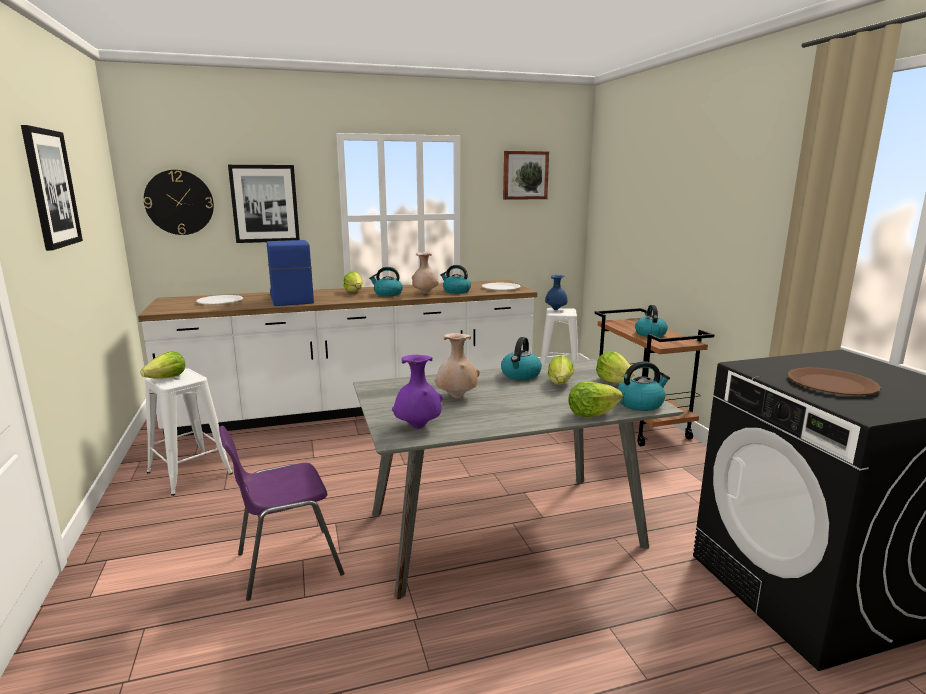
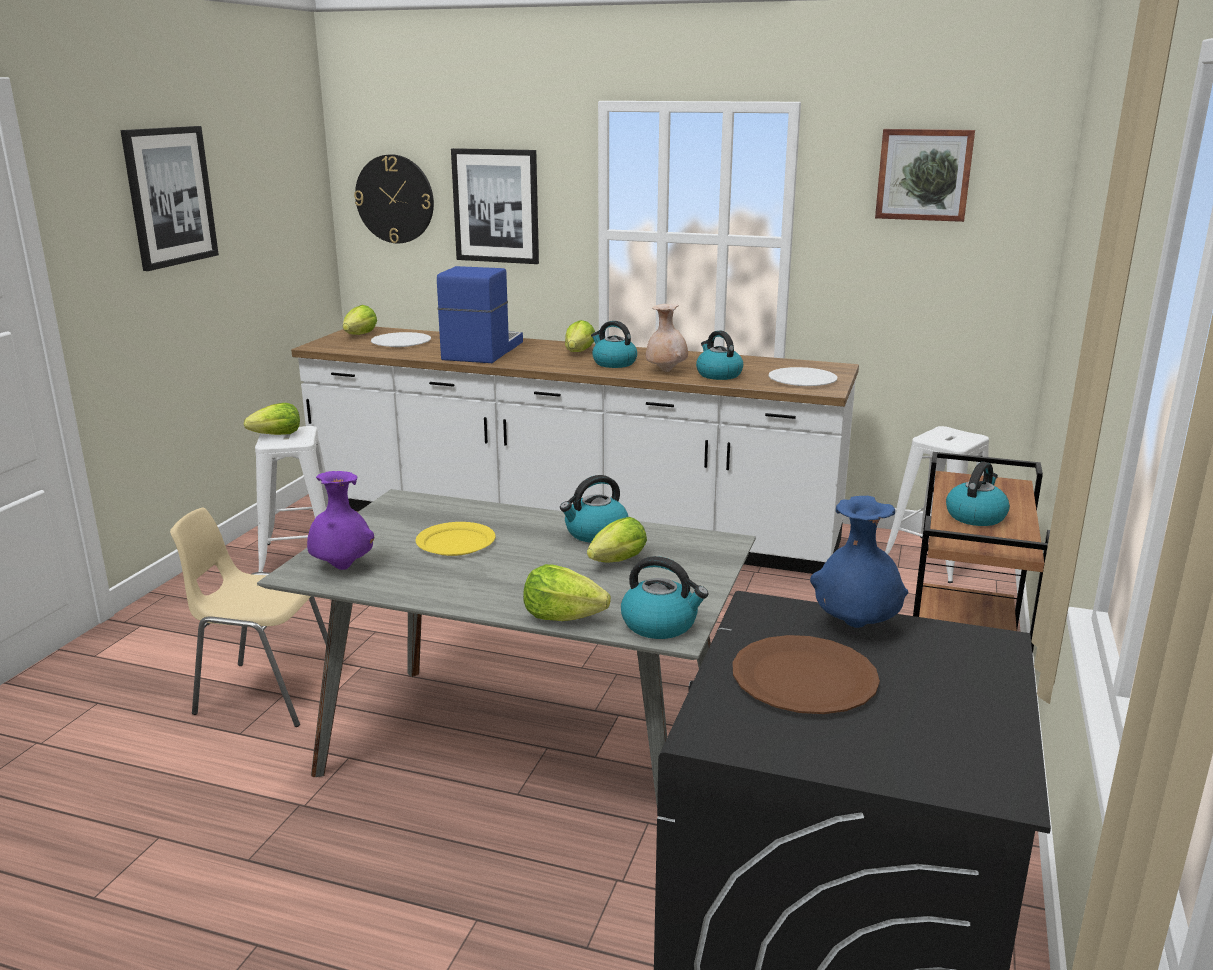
camera: 35 degrees right, 5 degrees up
purple chair [219,425,344,601] -> beige chair [170,508,328,727]
beige vase [434,333,480,398] -> yellow plate [416,522,496,556]
blue vase [545,275,568,310] -> blue vase moved to [810,496,908,628]
lettuce [596,351,634,383] -> lettuce moved to [343,305,377,335]

